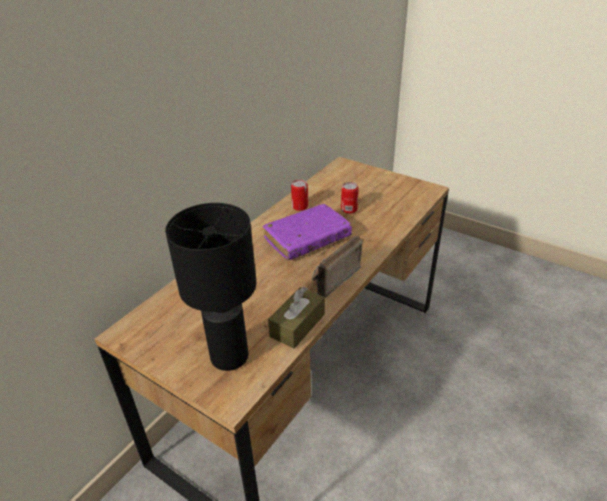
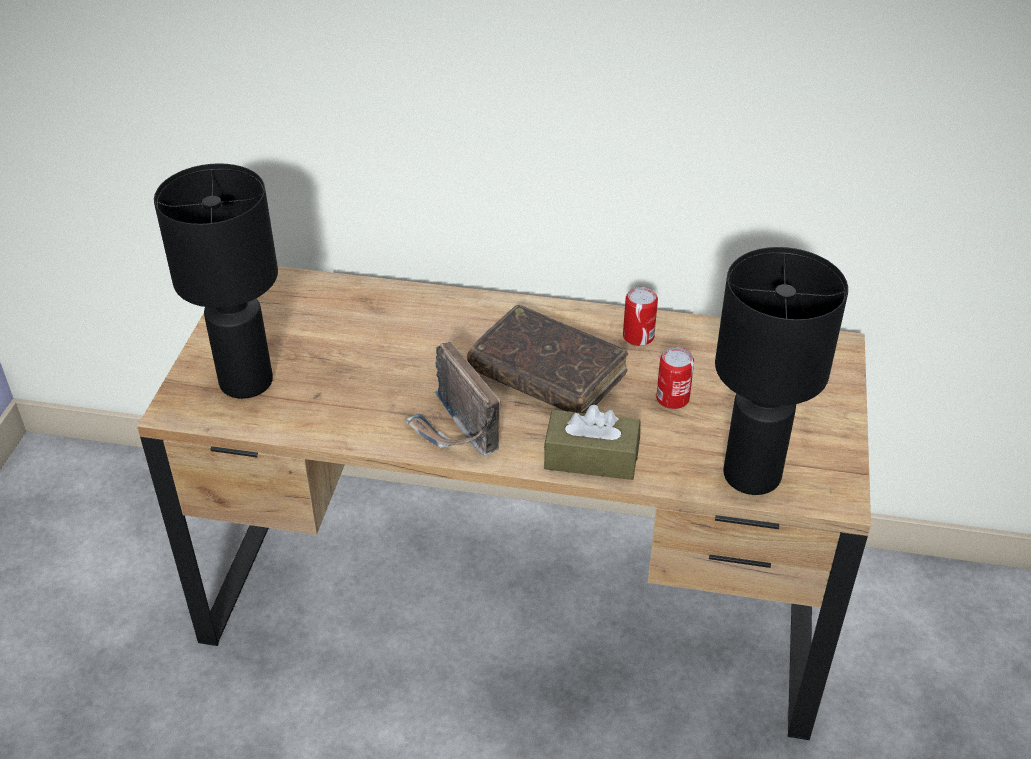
camera: 65 degrees right, 5 degrees up
purple book [263,204,352,260] -> brown book [467,305,628,413]
brown tissue box [268,287,325,349] -> brown tissue box moved to [544,405,640,480]
radio [312,236,363,298] -> radio turned 135 degrees counterclockwise [404,342,500,456]
none -> black table lamp [715,247,848,495]

